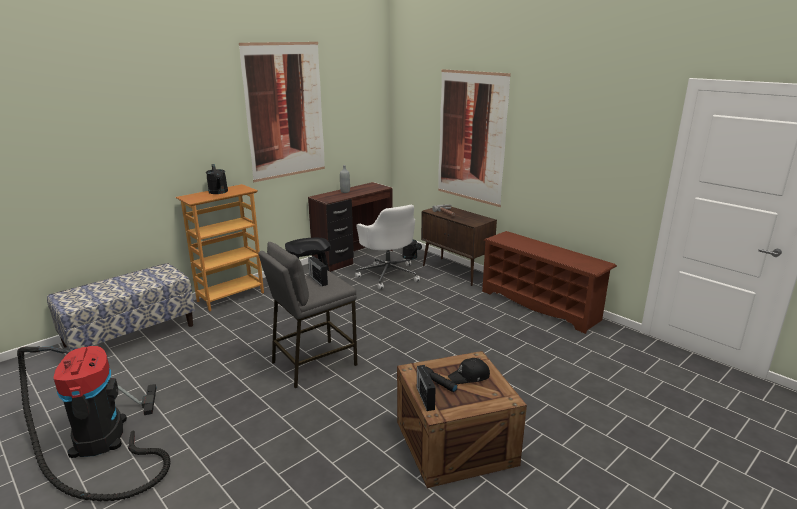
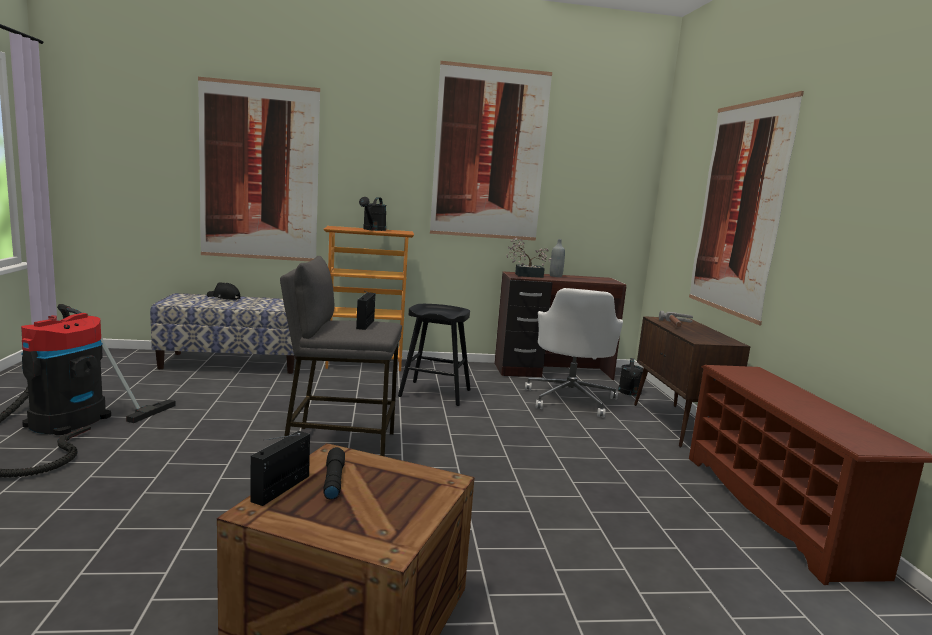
camera: 35 degrees right, 10 degrees down
black cap [448,358,490,384] -> black cap moved to [207,282,241,300]
none -> picture [198,77,320,261]
none -> potted plant [506,238,552,278]

